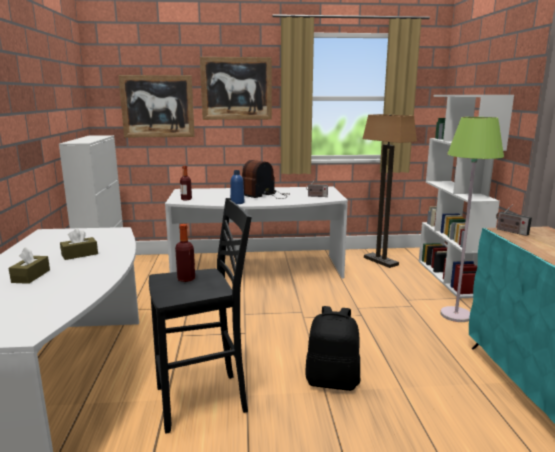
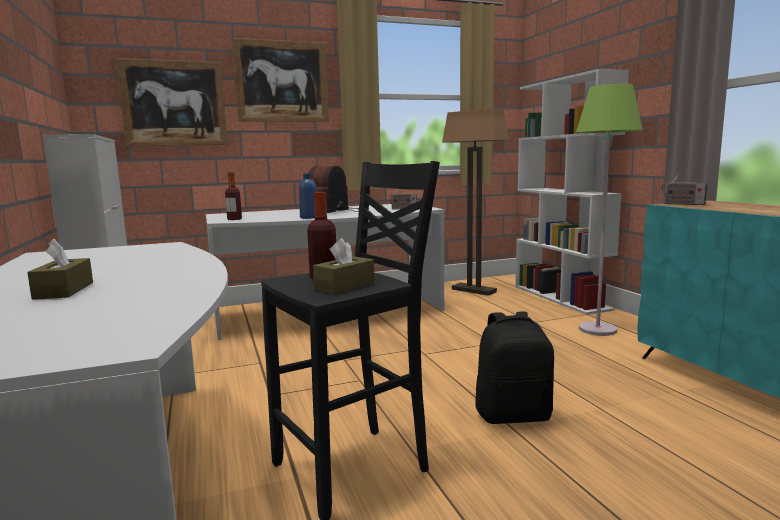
camera: 15 degrees left, 5 degrees down
brown tissue box [60,229,98,260] -> brown tissue box moved to [313,238,374,294]

